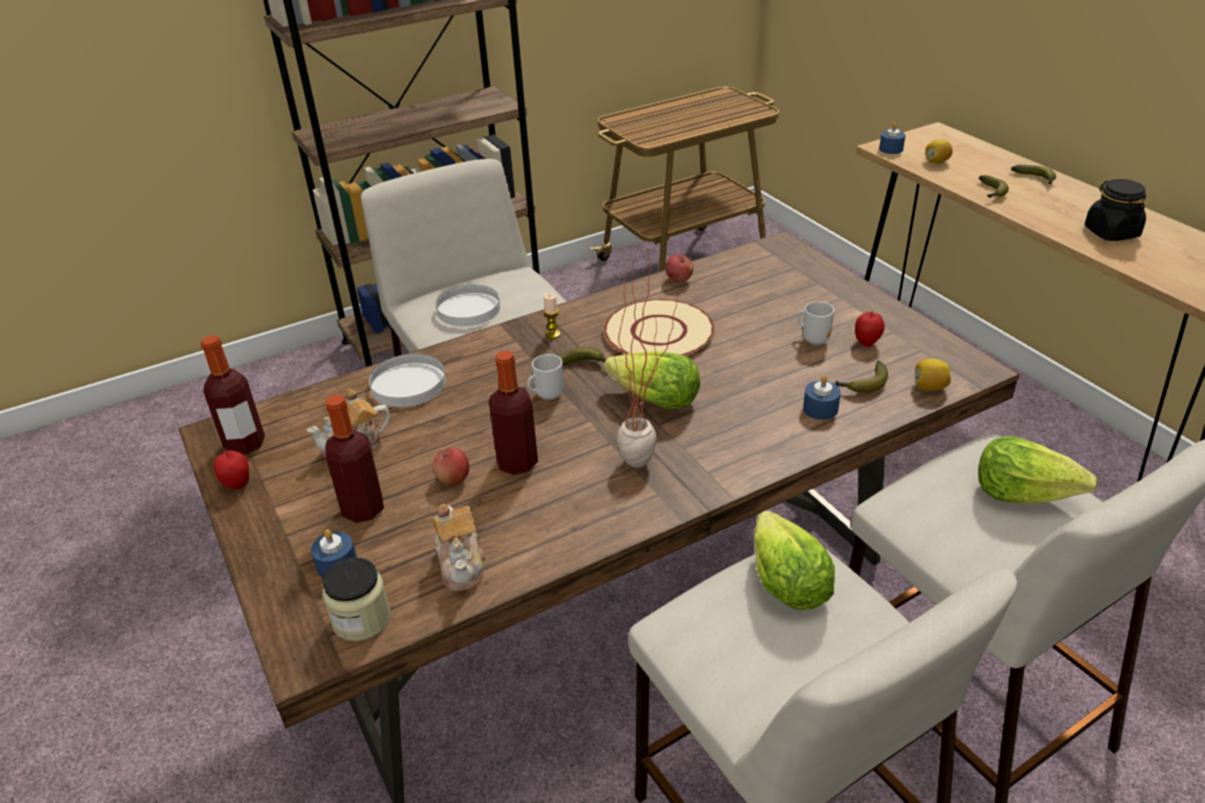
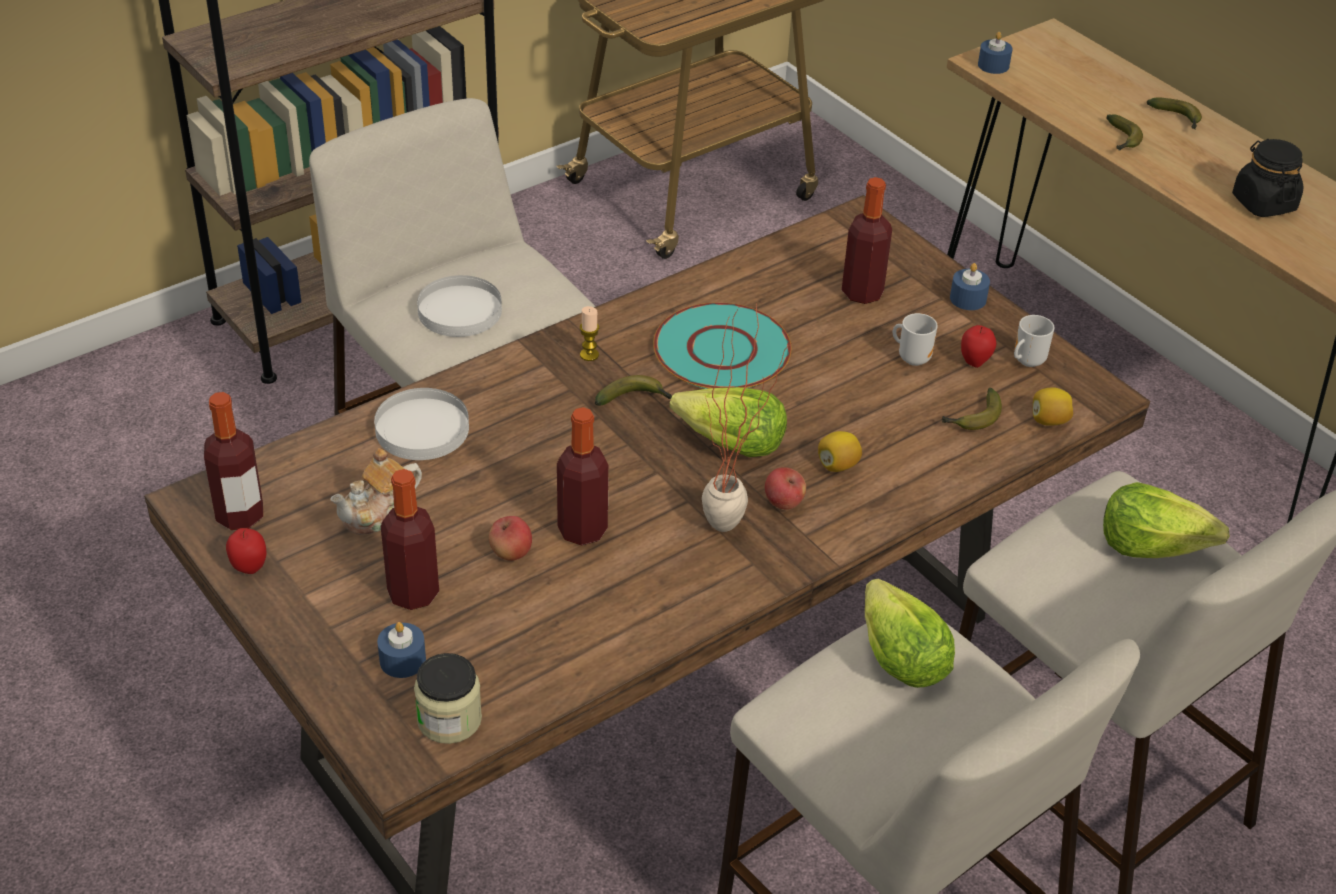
camera: 10 degrees left, 5 degrees up
teapot [432,504,486,591] -> none
mug [527,354,564,400] -> mug moved to [1014,315,1054,367]
beige plate [603,299,715,356] -> turquoise plate [653,302,791,389]
apple [666,254,694,282] -> apple moved to [765,467,806,510]
blue candle [803,375,841,420] -> blue candle moved to [950,263,990,310]
lemon [925,139,953,163] -> lemon moved to [818,431,862,472]
none -> bottle [842,177,892,304]

